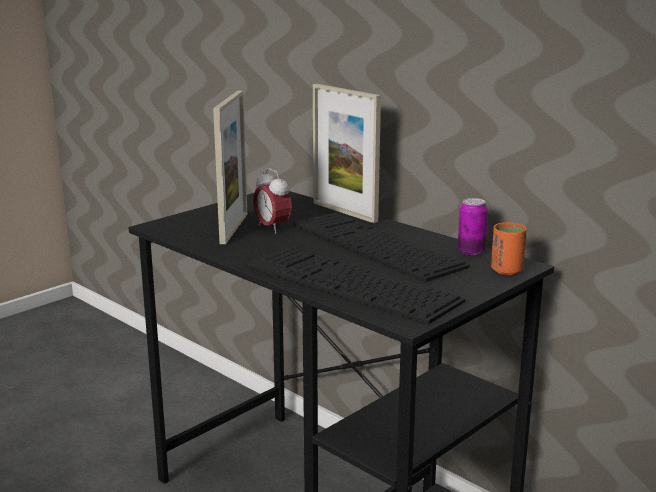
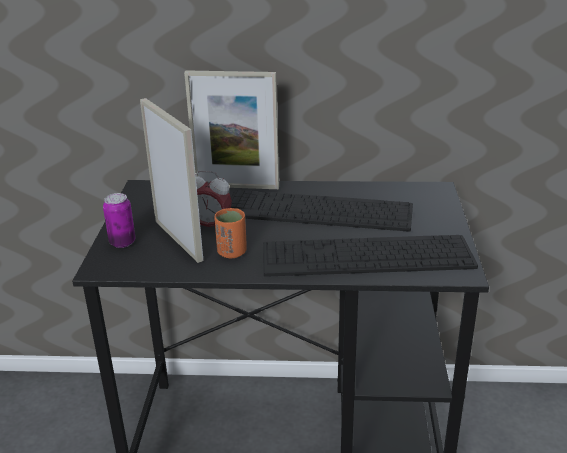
camera: 40 degrees left, 10 degrees up
can [458,198,488,255] -> can moved to [103,193,136,248]
orange cup [491,222,527,275] -> orange cup moved to [214,208,247,258]

